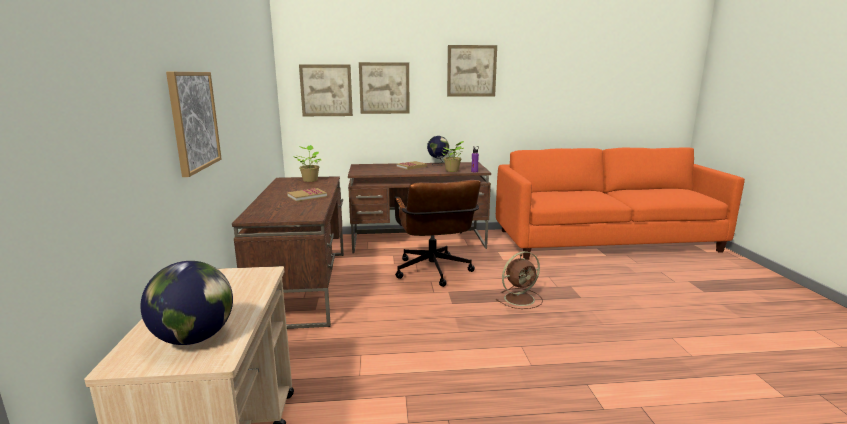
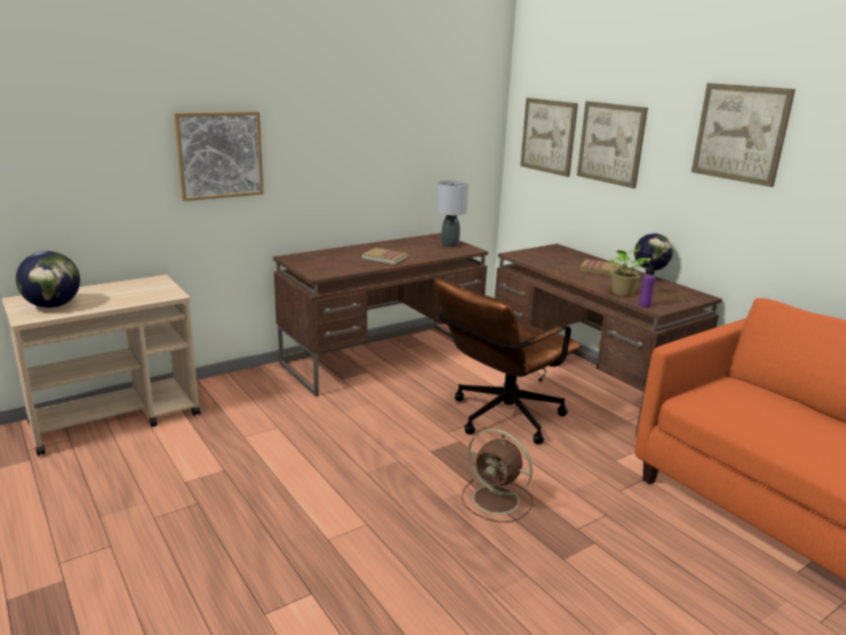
camera: 60 degrees right, 5 degrees up
potted plant [293,145,322,182] -> grey table lamp [437,180,469,247]

